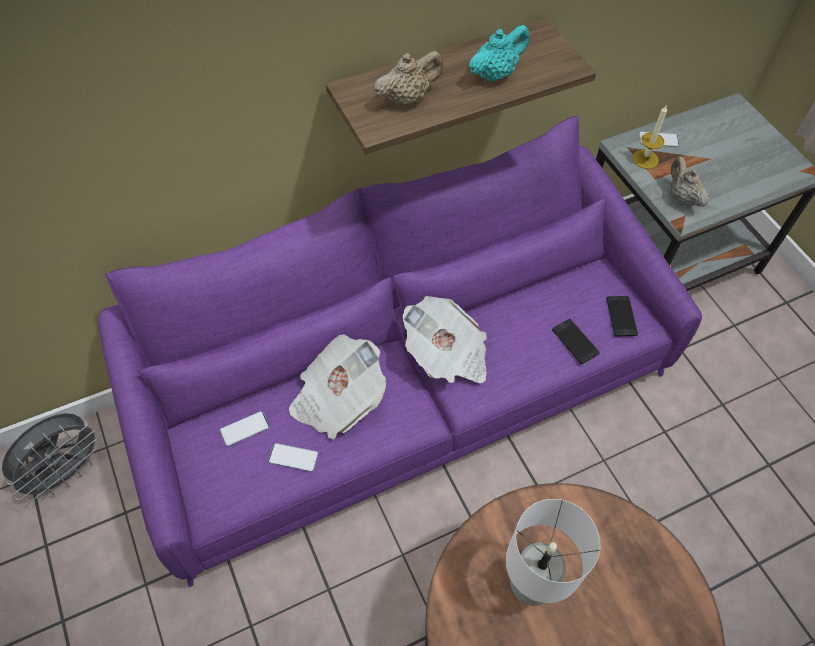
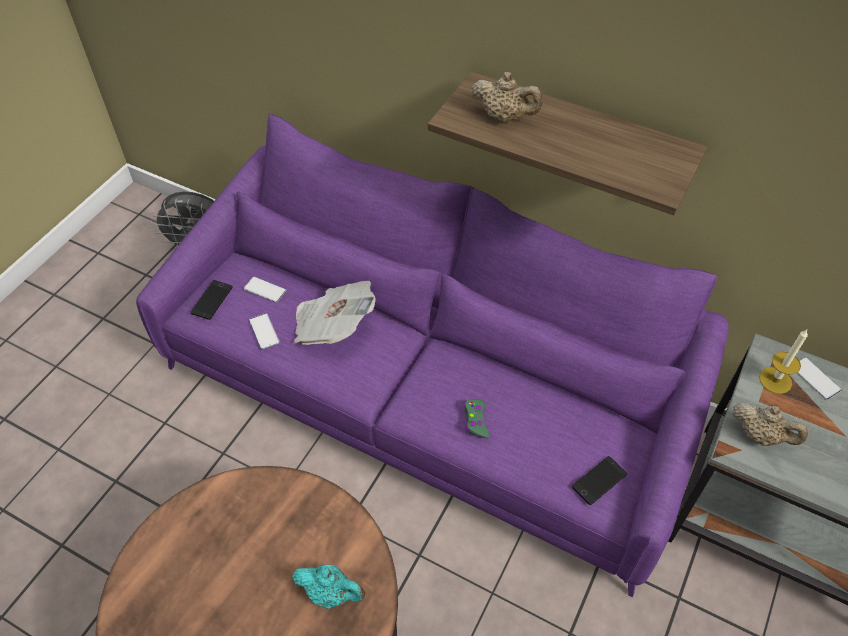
camera: 55 degrees right, 5 degrees down
newspaper [403,296,487,383] -> none
turquoise teapot [469,25,529,82] -> turquoise teapot moved to [292,564,366,609]
white table lamp [506,499,600,606] -> none
phone [552,319,600,364] -> phone moved to [191,280,233,320]
beige teapot [671,157,709,207] -> beige teapot turned 90 degrees clockwise [732,403,808,446]
none -> green game controller [464,399,490,438]

